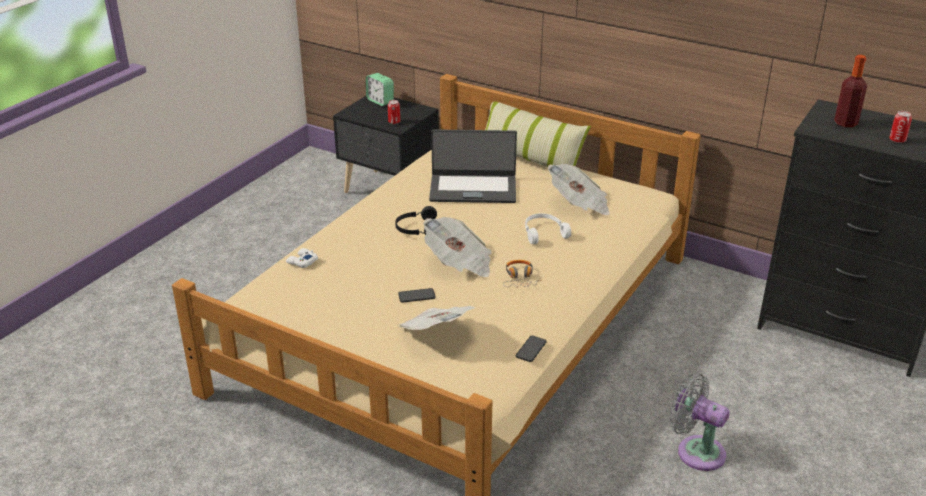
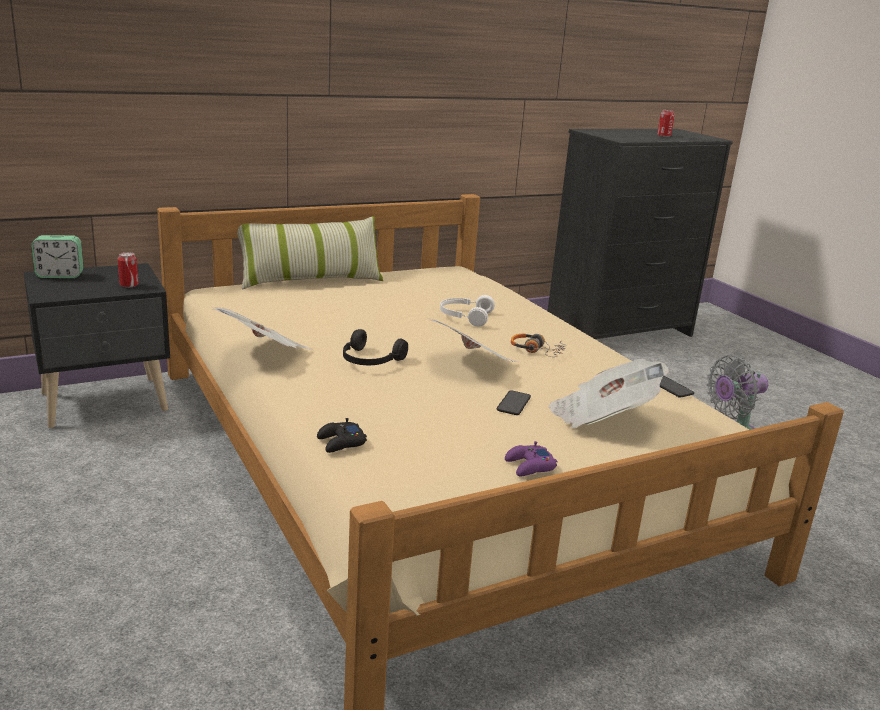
camera: 60 degrees left, 10 degrees down
white game controller [286,248,318,268] -> black game controller [317,418,367,453]
laptop [429,129,517,203] -> none
newspaper [548,164,610,215] -> newspaper moved to [213,308,313,349]
bottle [834,55,867,127] -> none
none -> purple game controller [505,441,557,476]

